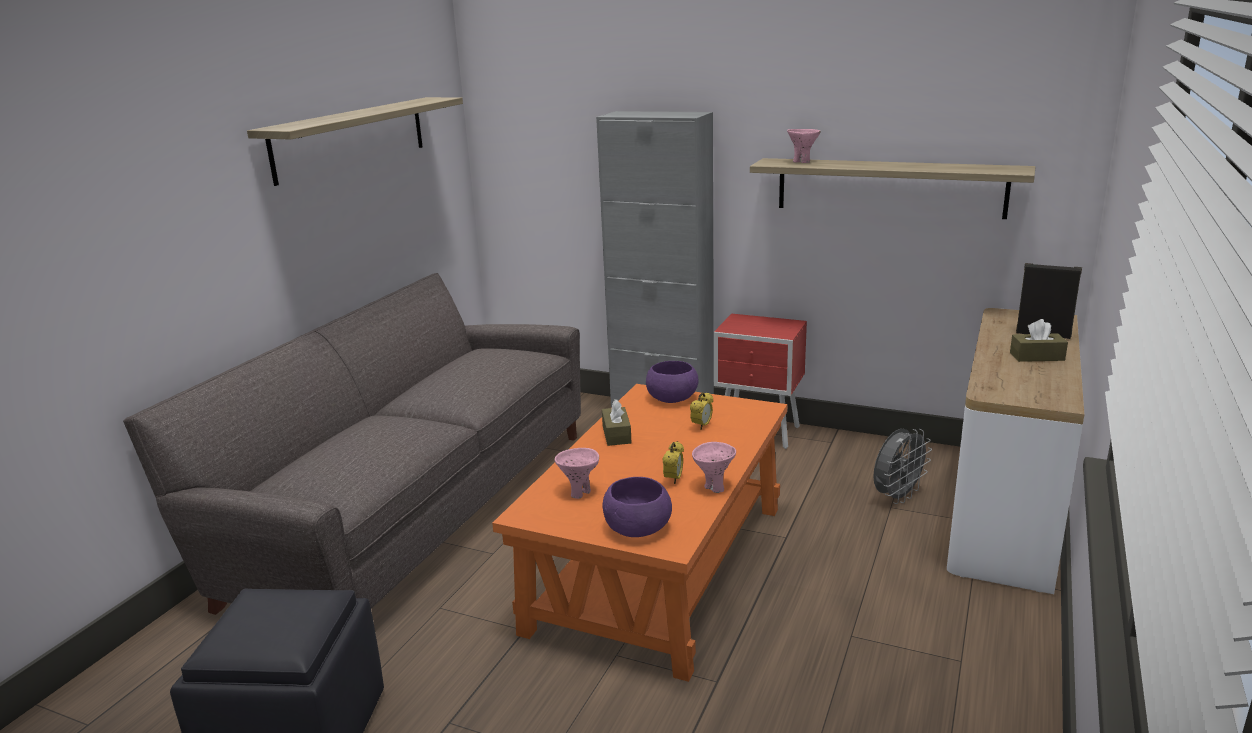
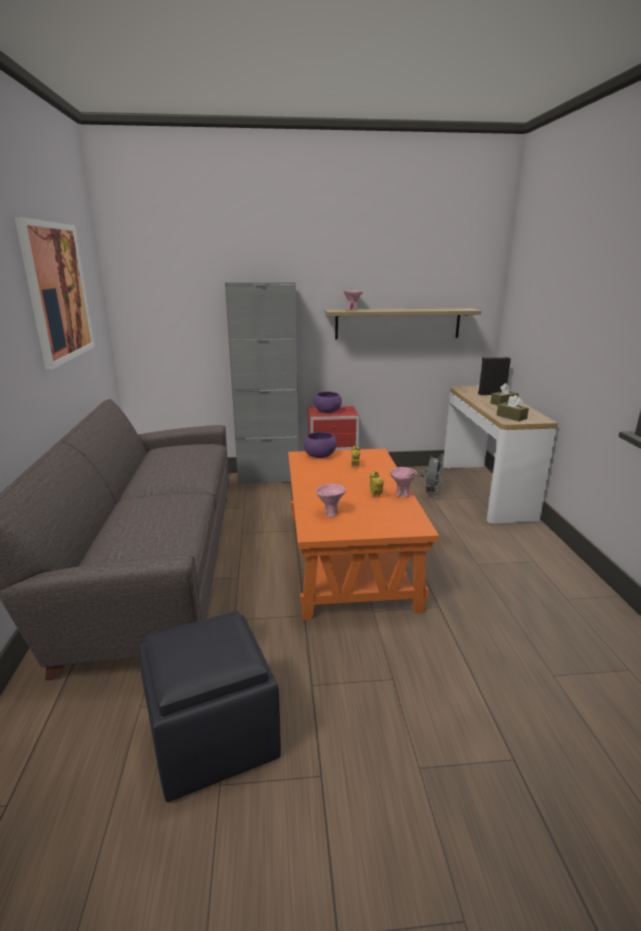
camera: 30 degrees left, 0 degrees up
shelf [247,97,463,186] -> picture [15,217,95,369]
brown tissue box [602,399,632,446] -> brown tissue box moved to [497,395,529,421]
purple bowl [603,477,672,537] -> purple bowl moved to [314,392,342,413]

